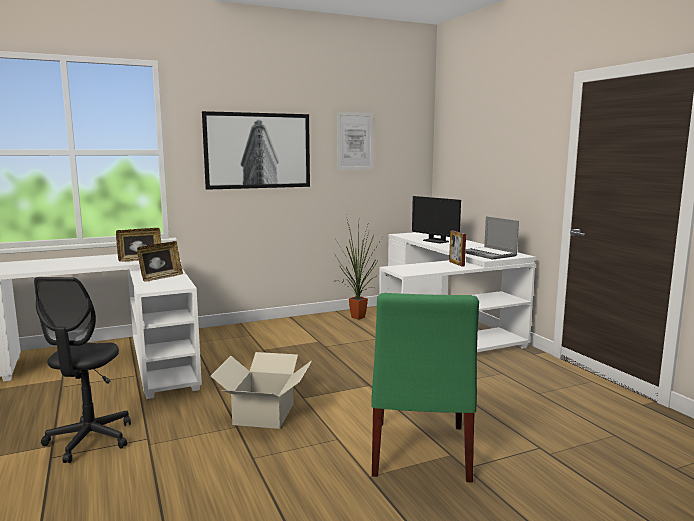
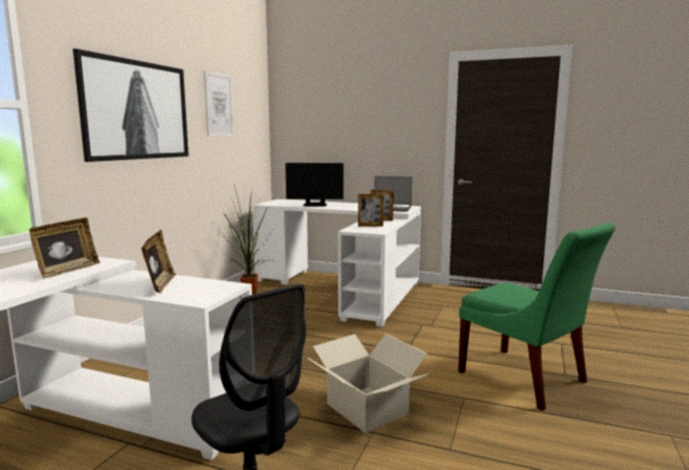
camera: 45 degrees left, 0 degrees up
none -> picture frame [358,194,384,227]

